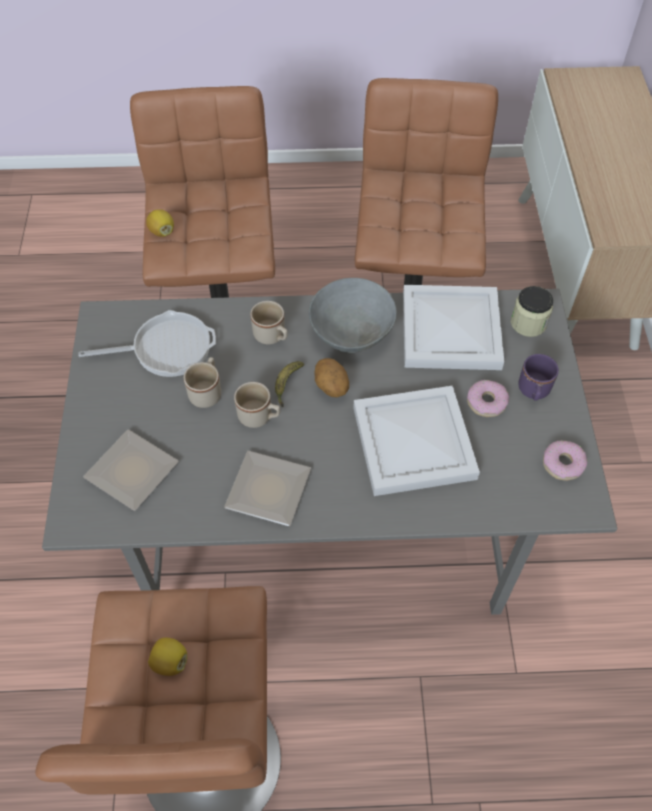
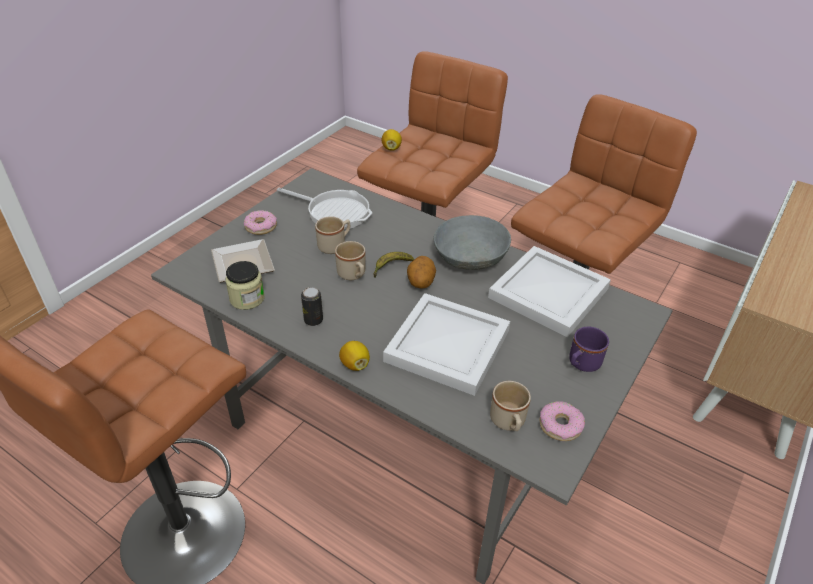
camera: 35 degrees right, 15 degrees down
lemon [148,637,187,676] -> lemon moved to [339,341,370,371]
plate [224,451,311,526] -> can [301,287,323,326]
beige mug [250,301,288,344] -> beige mug moved to [490,381,531,431]
donut [467,380,509,417] -> donut moved to [244,210,277,235]
jar [511,286,553,337] -> jar moved to [225,261,265,310]

